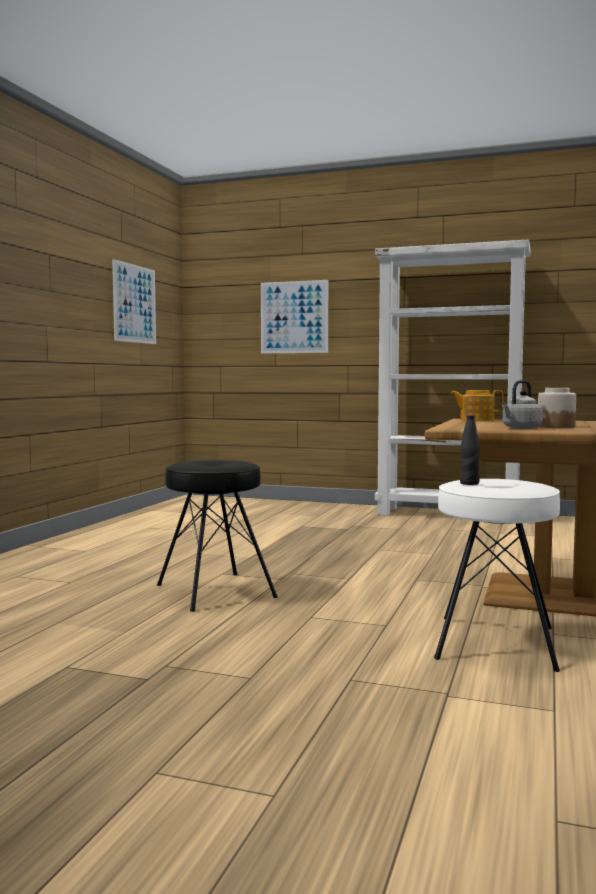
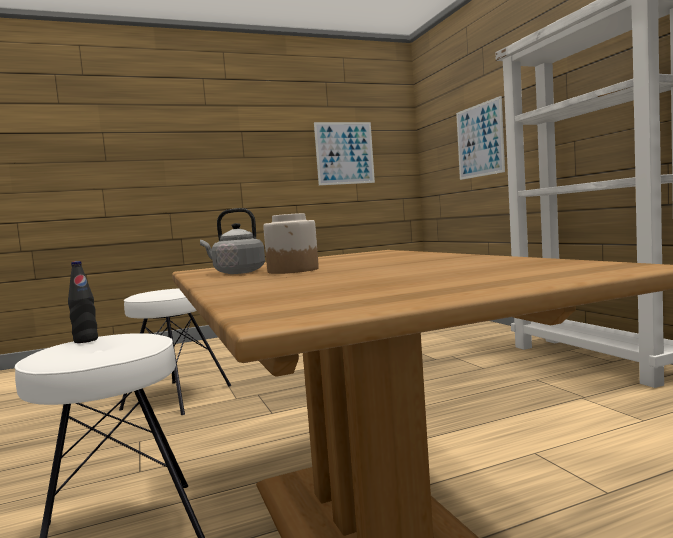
camera: 50 degrees right, 0 degrees up
black stool [157,460,278,612] -> white stool [119,288,231,415]
teapot [450,390,503,421] -> none

